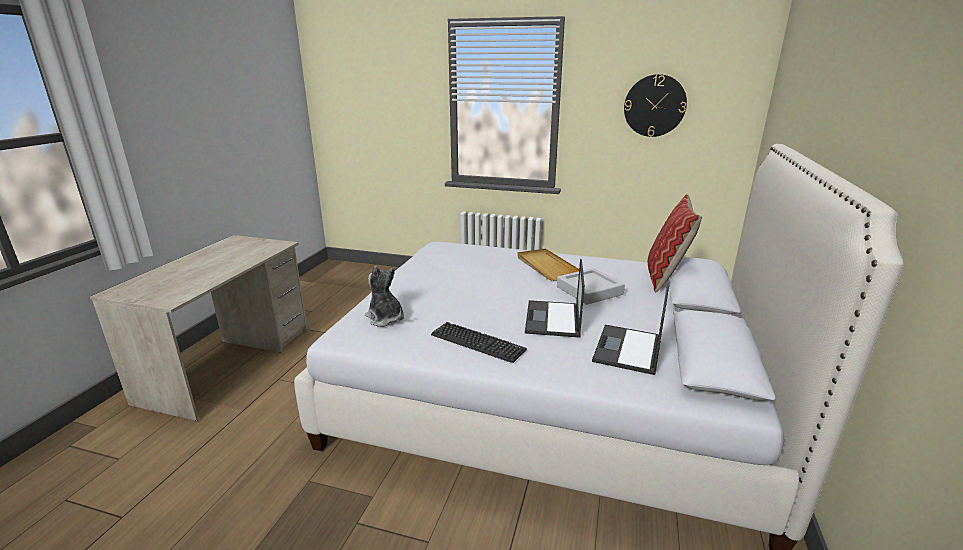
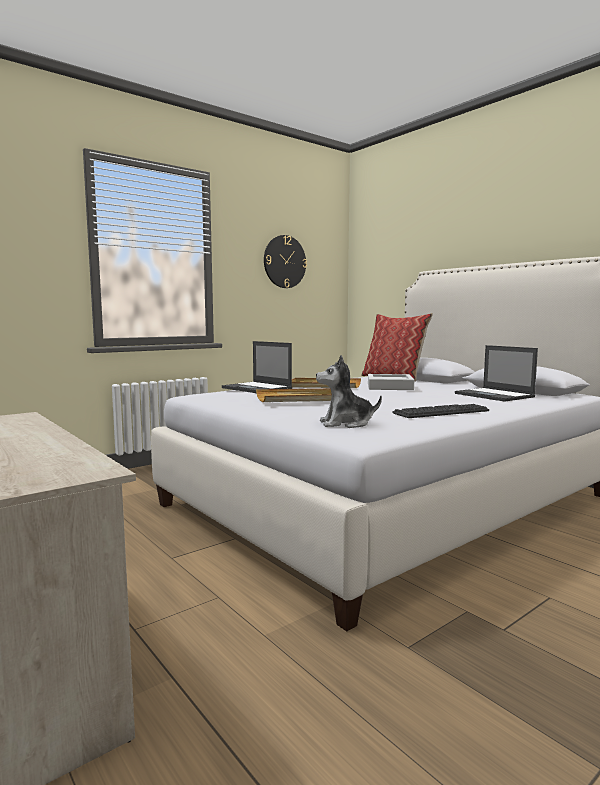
camera: 55 degrees left, 15 degrees down
laptop [525,259,585,338] -> laptop moved to [222,341,292,393]
none -> beige tray [256,388,332,402]

